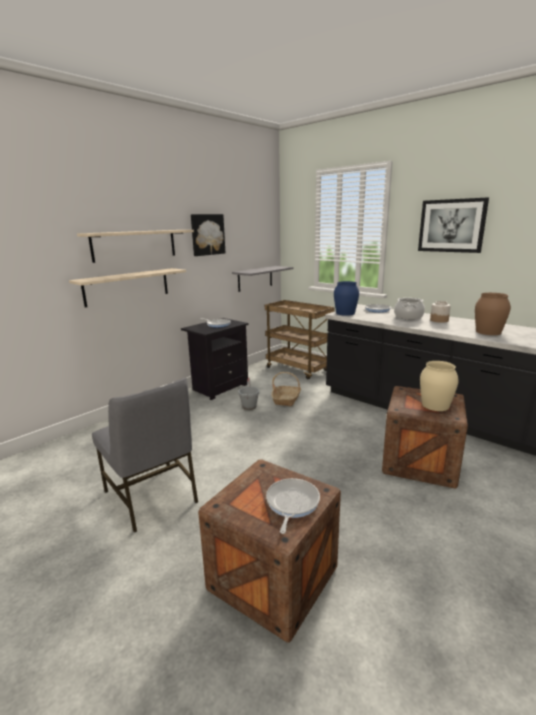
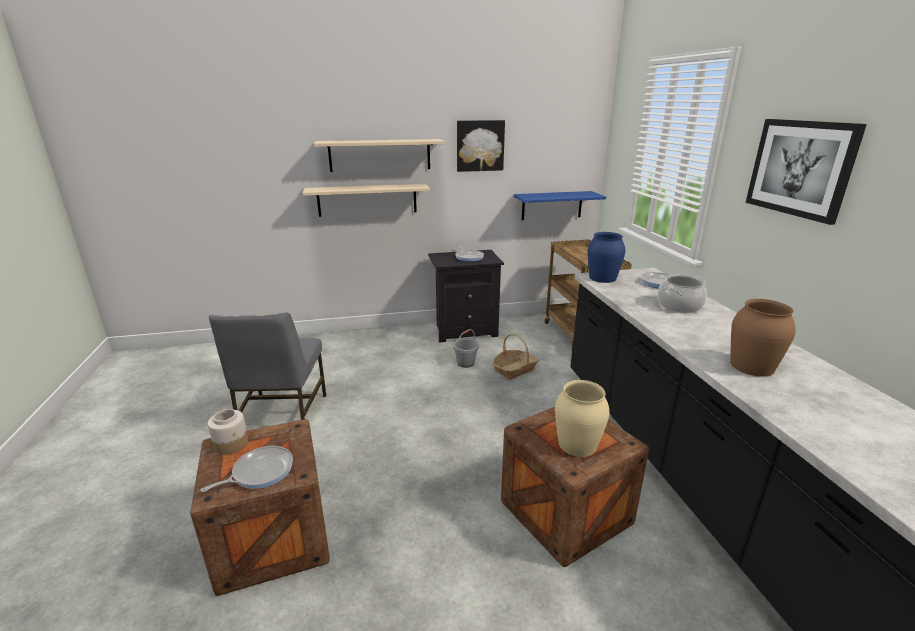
camera: 35 degrees right, 5 degrees up
grey shelf [232,266,293,292] -> blue shelf [513,191,606,220]
jar [430,301,451,323] -> jar moved to [208,409,248,454]

